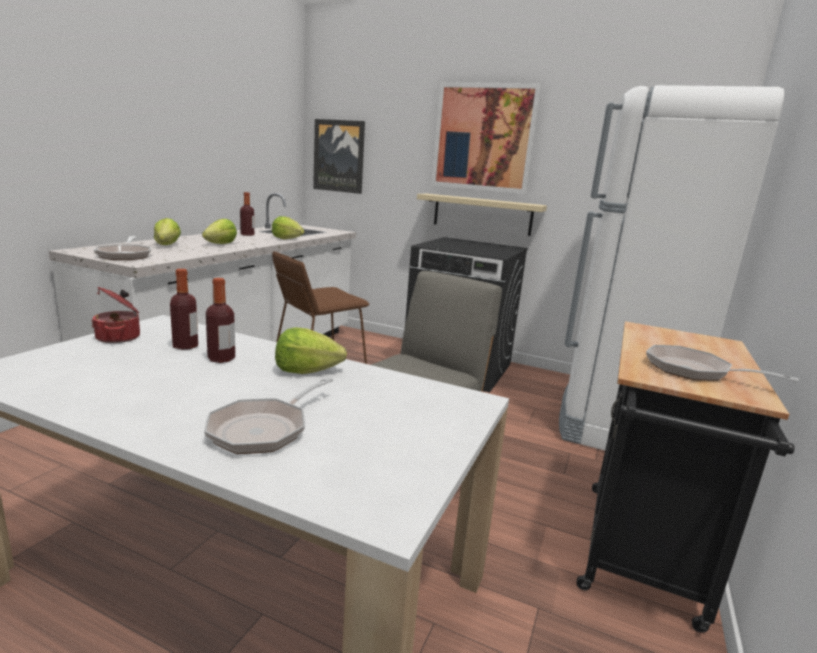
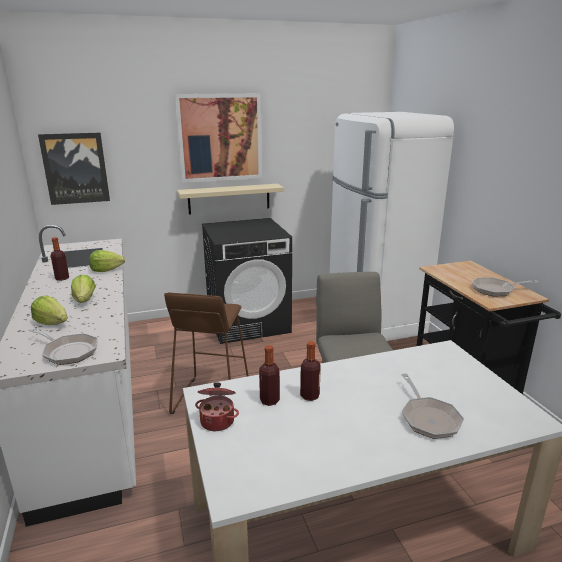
camera: 40 degrees left, 5 degrees up
lettuce [275,327,347,374] -> none

